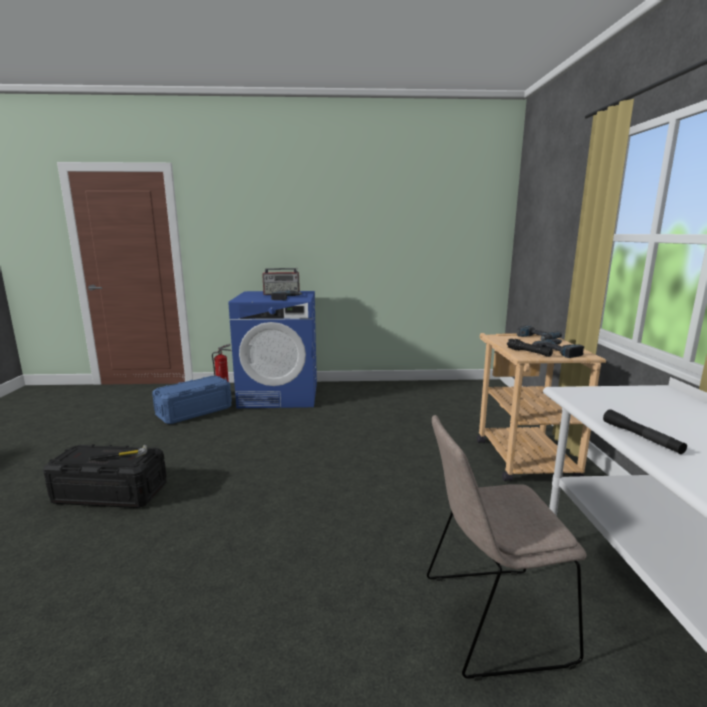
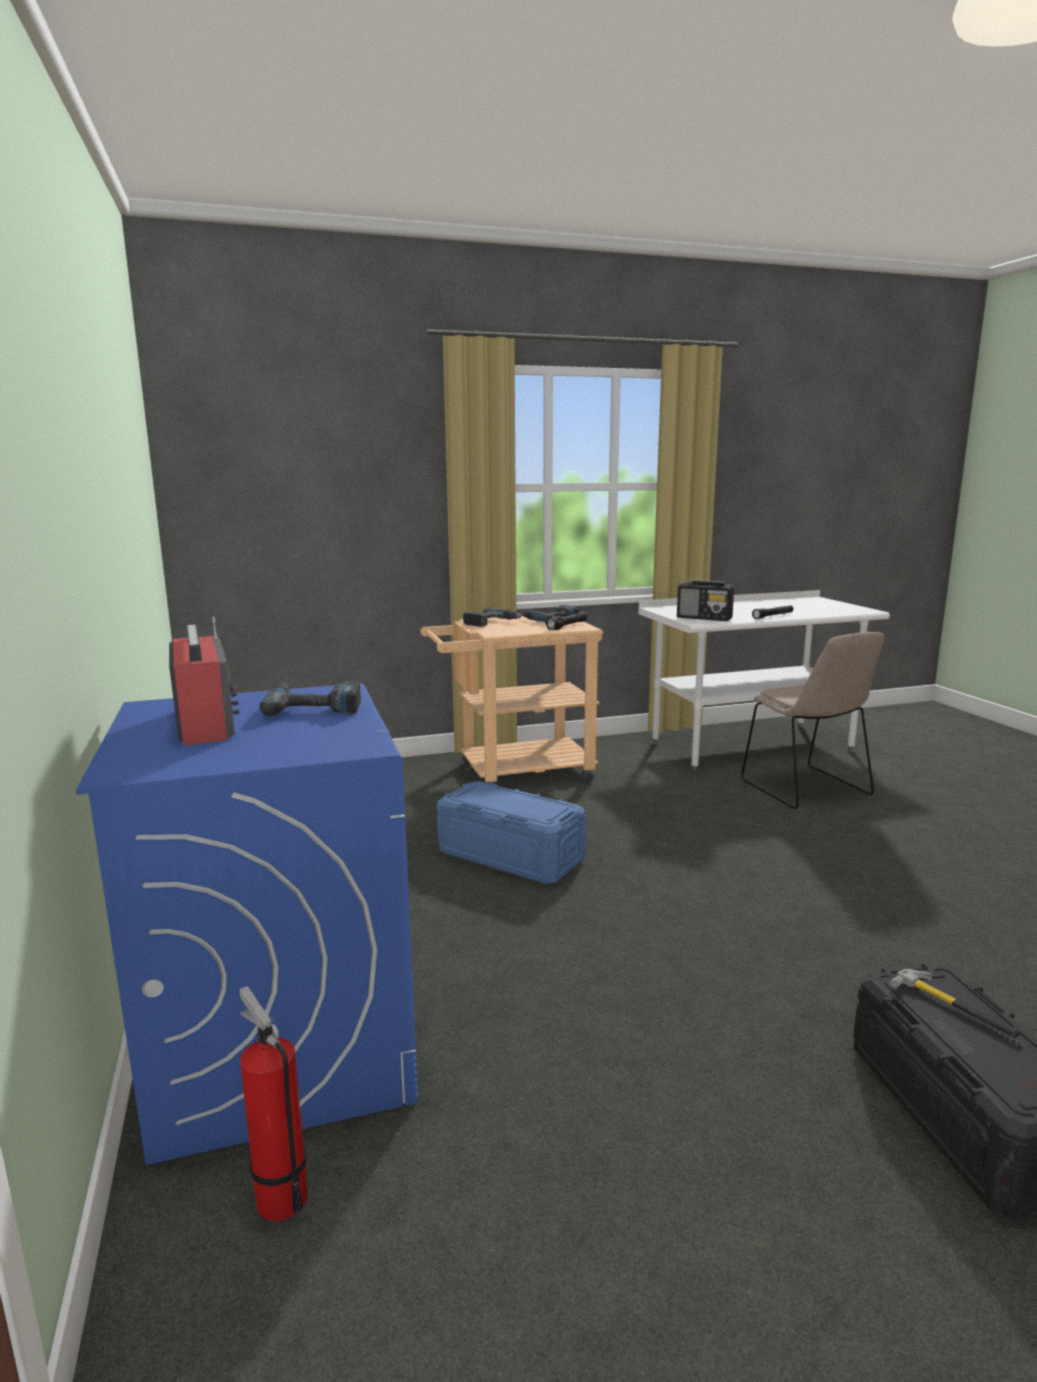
camera: 105 degrees left, 0 degrees up
blue storage box [152,376,232,424] -> blue storage box moved to [437,781,587,884]
none -> radio [677,580,734,621]

